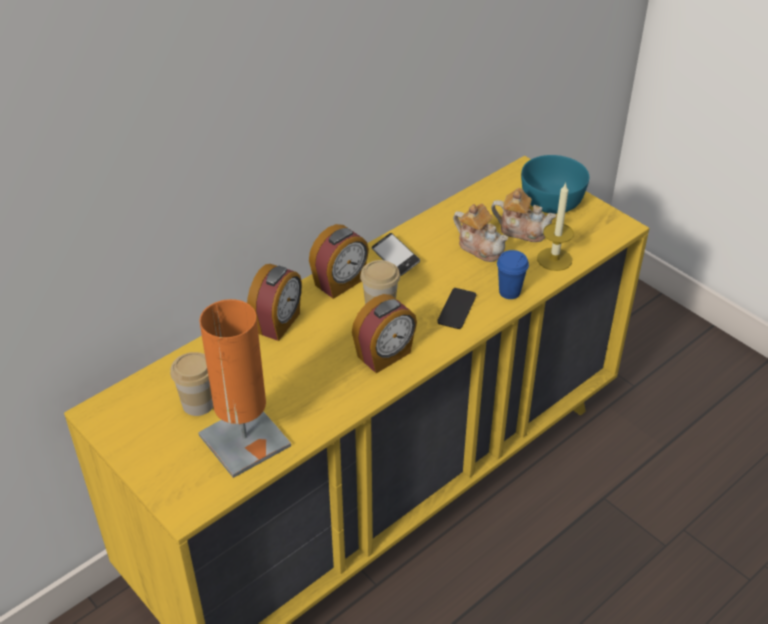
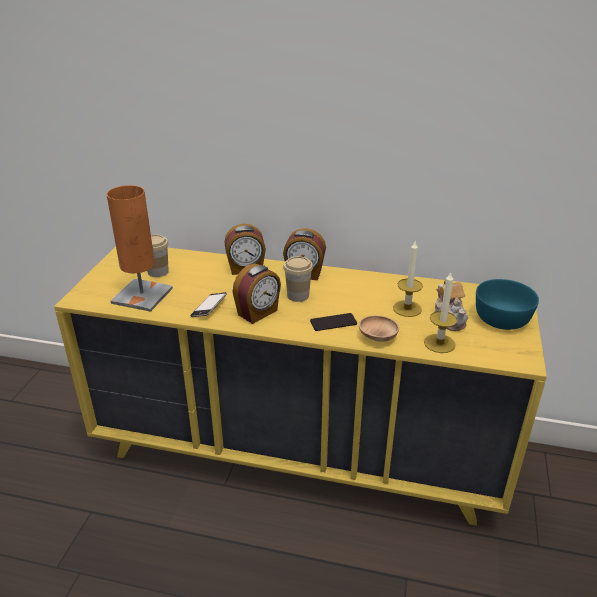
camera: 55 degrees right, 10 degrees down
alarm clock [352,294,417,373] -> alarm clock turned 60 degrees counterclockwise [233,264,281,324]
phone [372,233,420,276] -> phone moved to [190,292,227,317]
teapot [453,203,508,262] -> candle [393,241,423,317]
blue cup [497,250,529,299] -> brown bowl [359,315,399,342]

